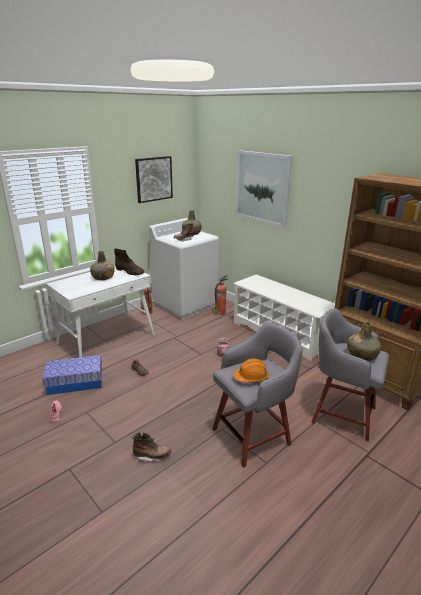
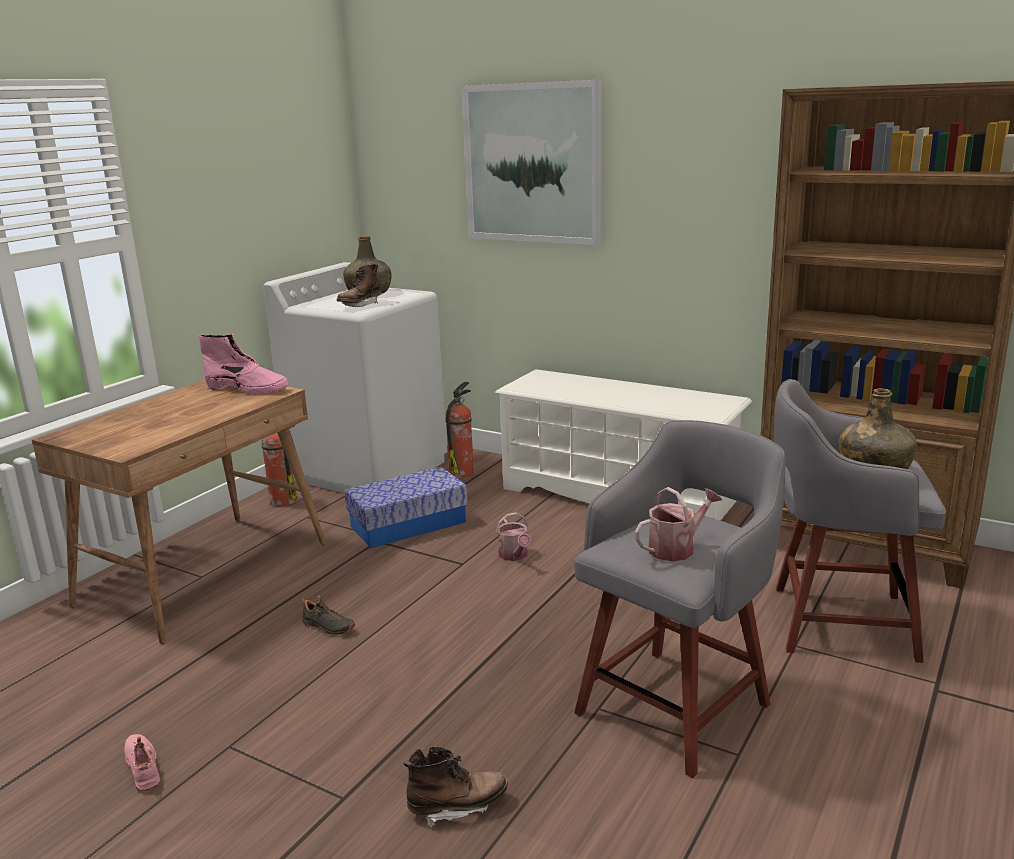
camera: 15 degrees left, 5 degrees down
storage box [42,355,102,395] -> storage box moved to [344,466,468,548]
white desk [46,265,155,358] -> brown desk [32,380,326,644]
green bottle [90,251,115,280] -> none
brown boot [114,248,144,275] -> pink boot [199,334,289,394]
picture [135,156,173,203] -> none
orange hard hat [233,358,269,382] -> watering can [635,487,722,561]

